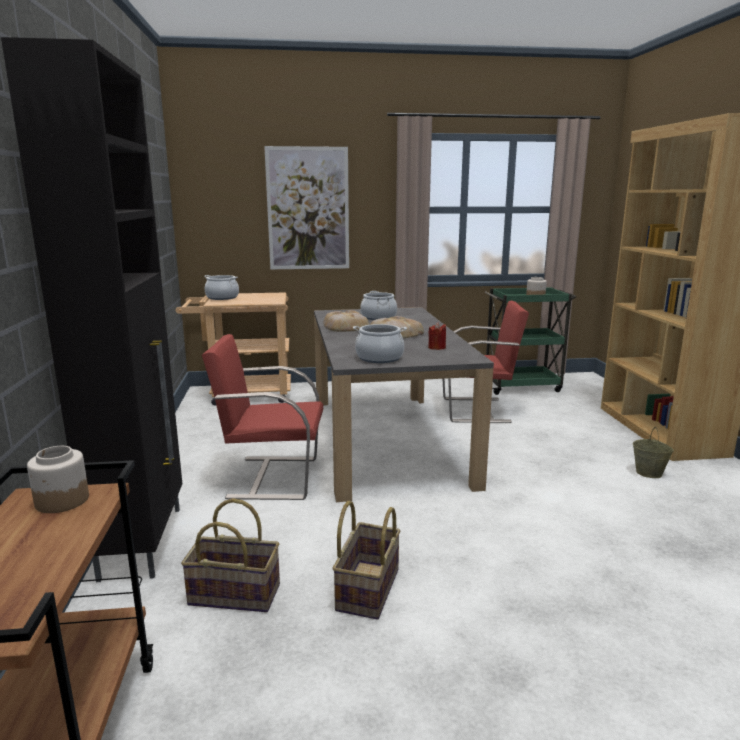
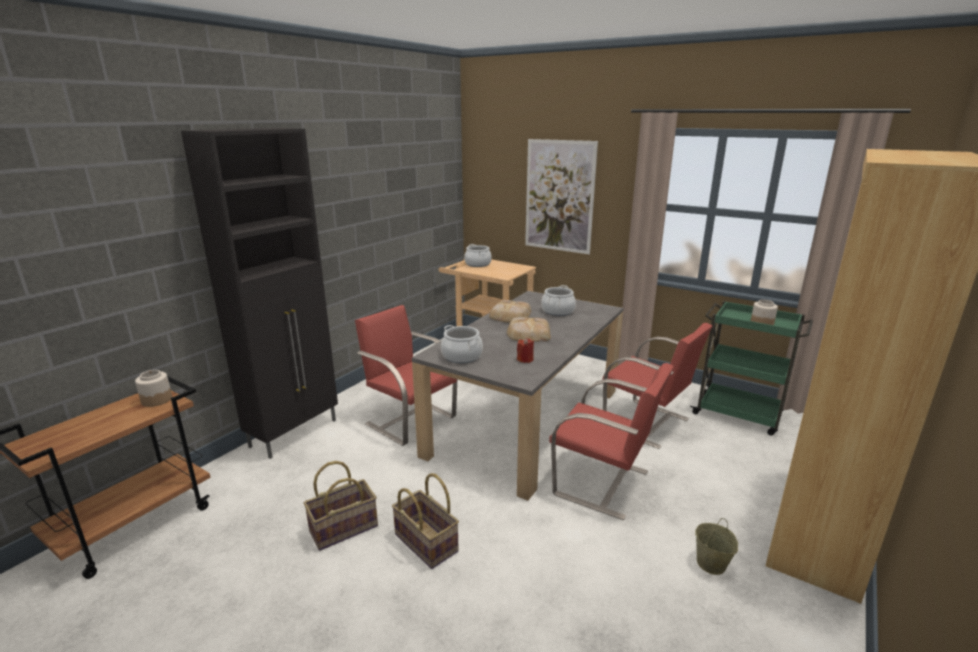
camera: 40 degrees right, 5 degrees up
basket [181,498,280,612] -> basket moved to [392,473,459,569]
none -> red chair [549,363,674,520]

